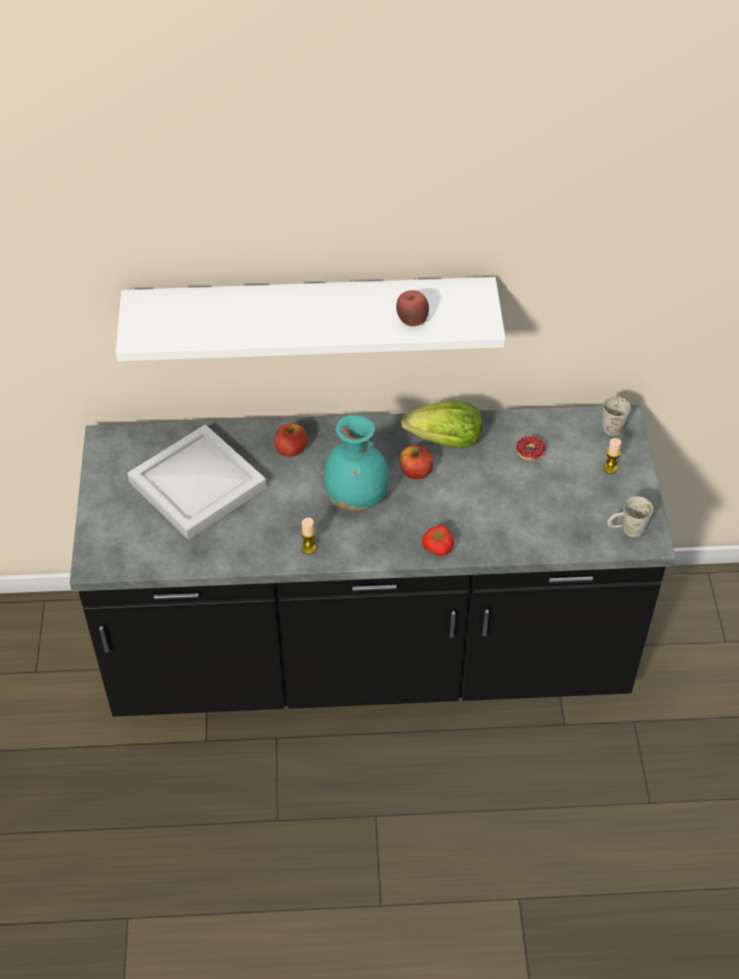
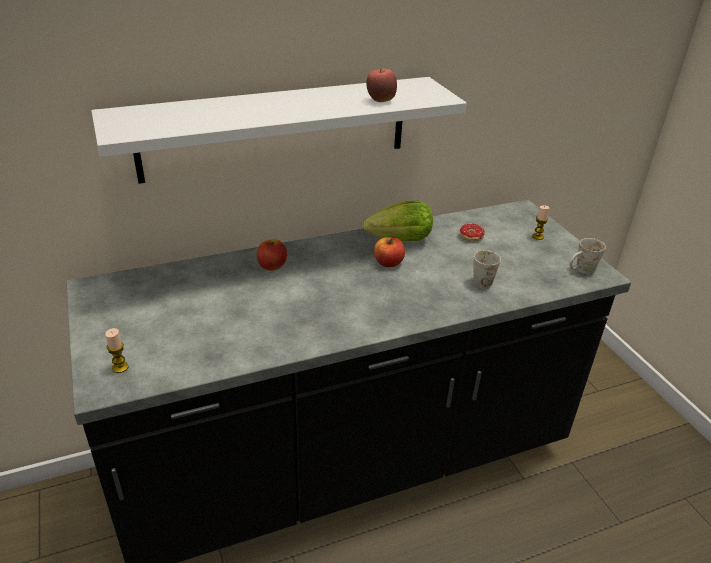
camera: 20 degrees left, 15 degrees down
white tray [127,424,267,540] -> none
candle [301,518,316,554] -> candle moved to [105,328,129,373]
turquoise vase [324,415,389,511] -> none
tomato [422,525,454,556] -> none
white mug [603,395,631,436] -> white mug moved to [473,250,501,289]

